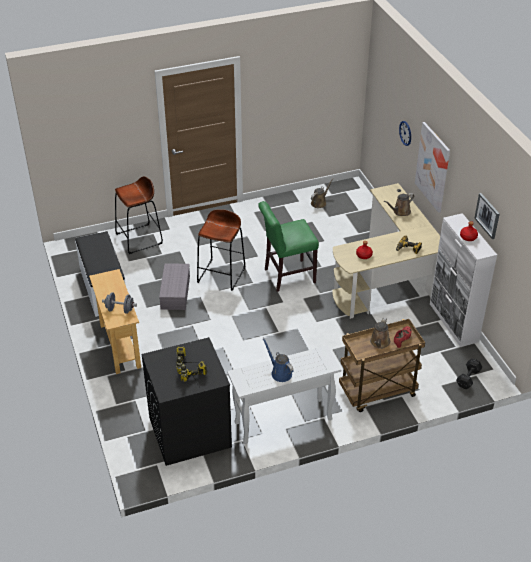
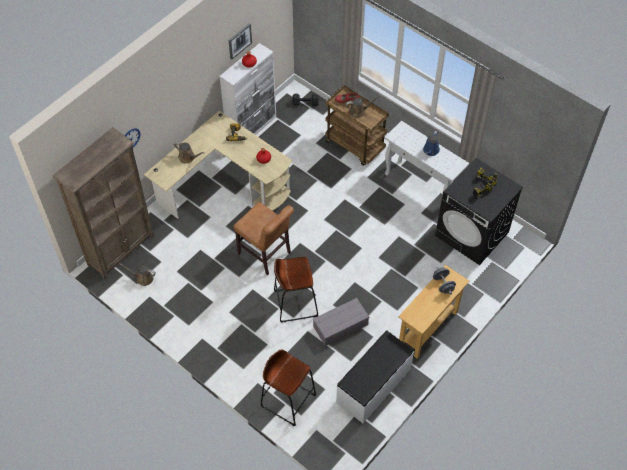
camera: 120 degrees left, 15 degrees up
green chair [258,201,319,292] -> brown chair [234,202,294,275]
picture [415,122,450,213] -> none
none -> brown bookcase [53,127,154,279]

